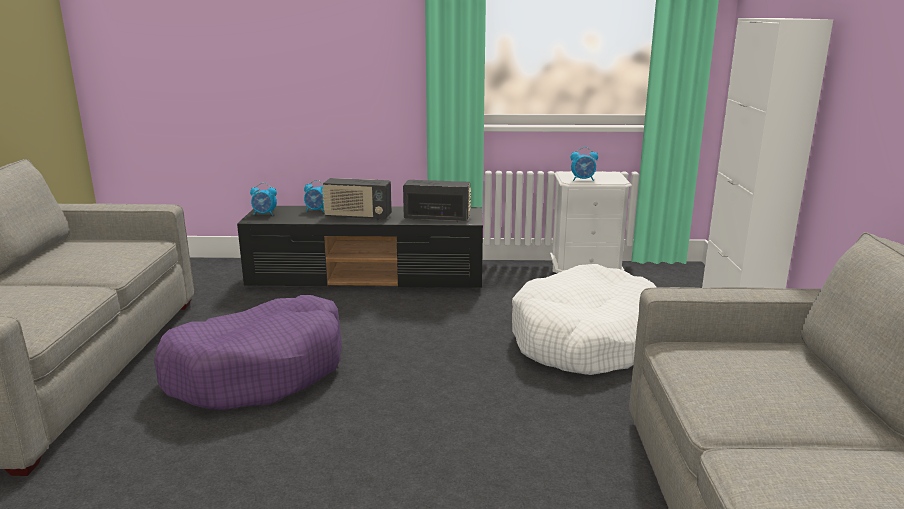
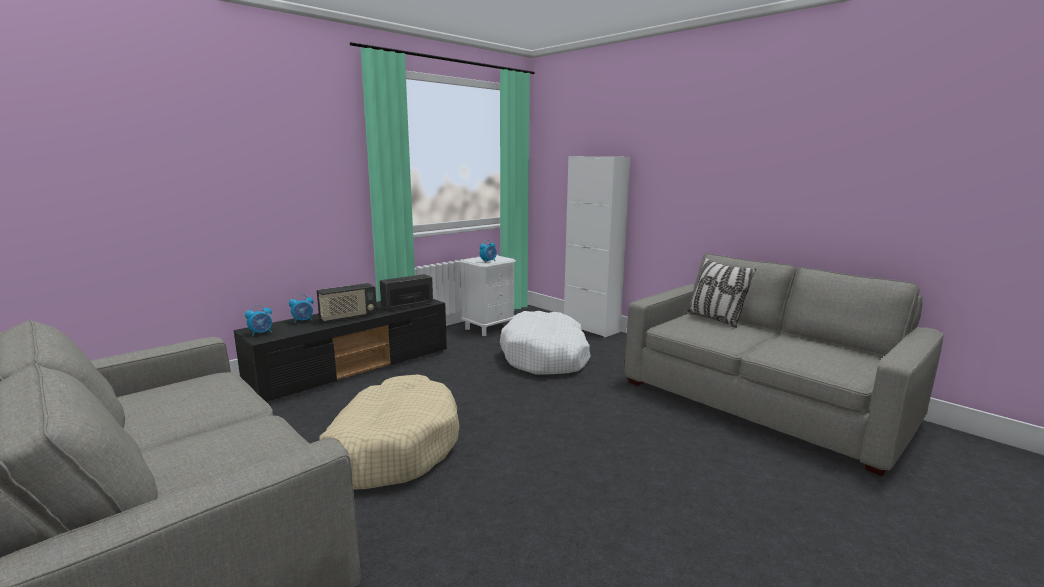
camera: 45 degrees left, 5 degrees down
purple dog bed [154,295,342,410] -> beige dog bed [319,374,460,490]
none -> pillow [686,258,756,328]

